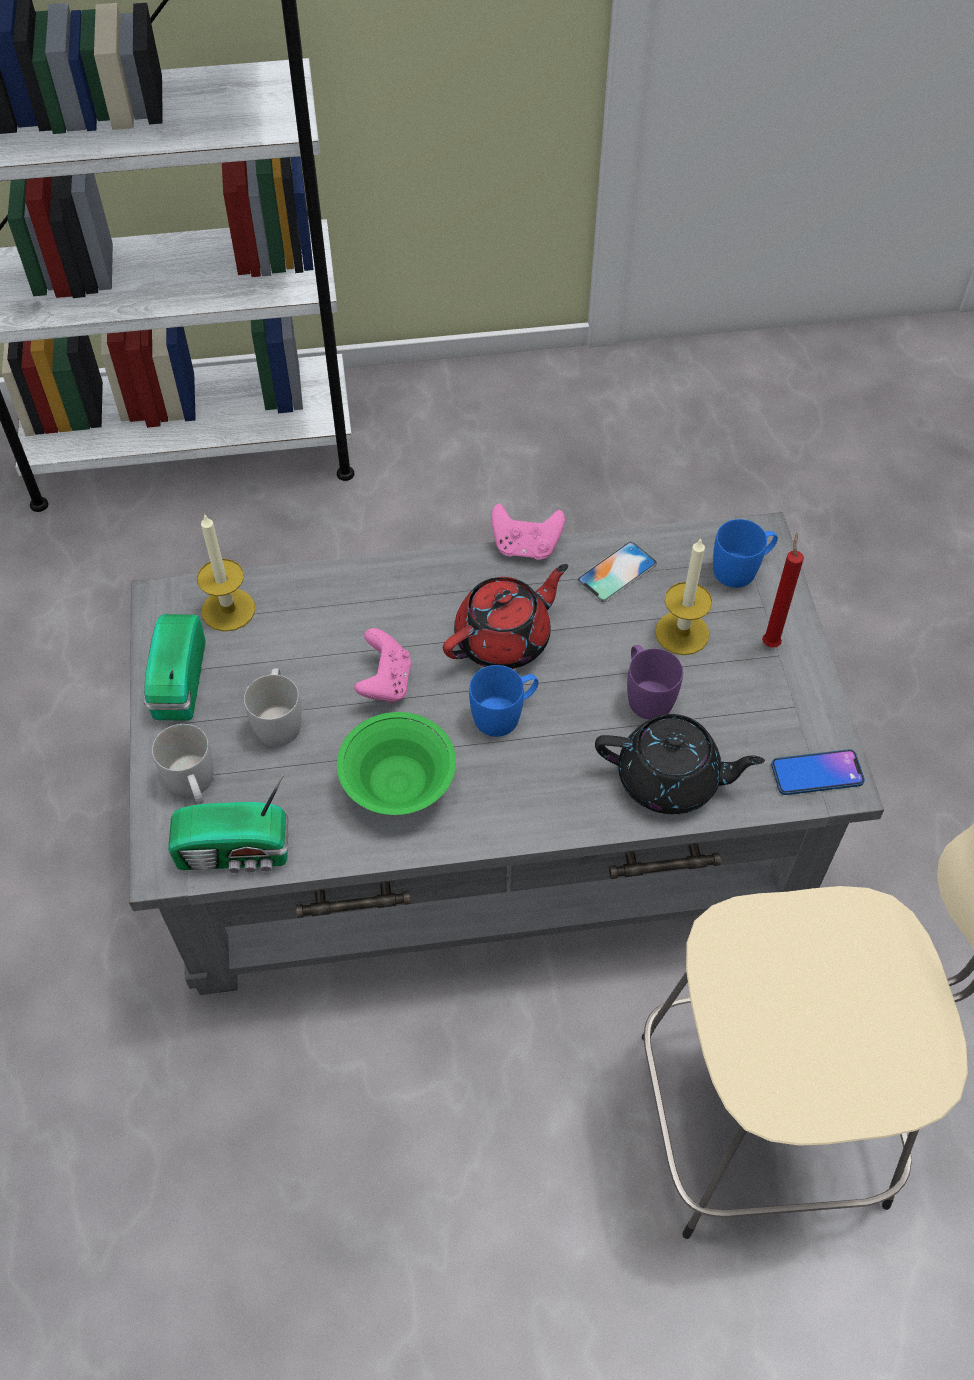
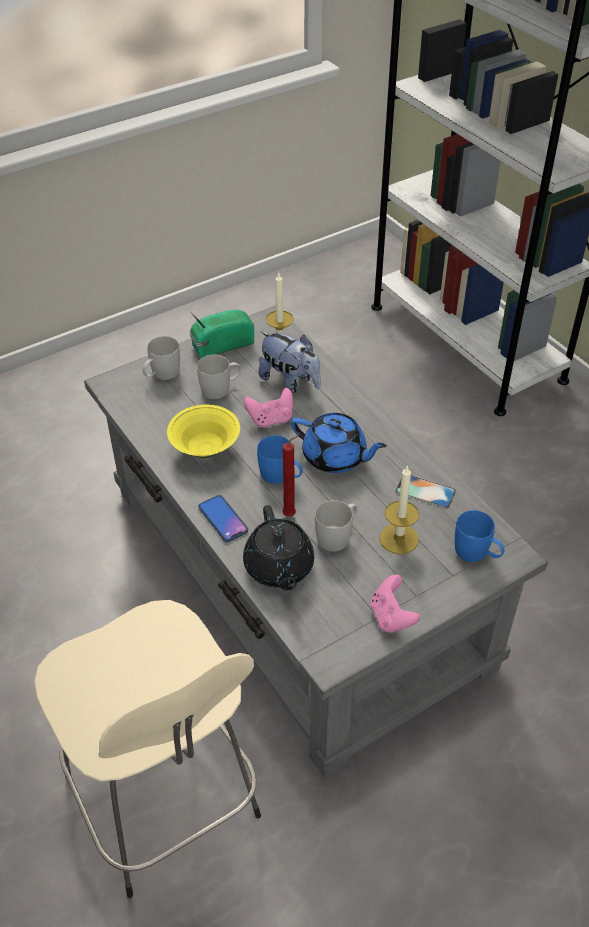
camera: 65 degrees right, 10 degrees down
radio [168,772,289,873] -> none
green bowl [337,712,456,815] -> yellow bowl [167,404,240,458]
red teapot [443,564,568,669] -> blue teapot [291,413,387,473]
pink game controller [491,503,565,560] -> pink game controller moved to [370,574,420,633]
purple mug [627,645,683,720] -> white mug [315,500,357,552]
red candle [762,532,804,648] -> red candle moved to [282,434,299,516]
phone [771,749,865,795] -> phone moved to [198,495,248,542]
none -> plush toy [258,332,321,393]

